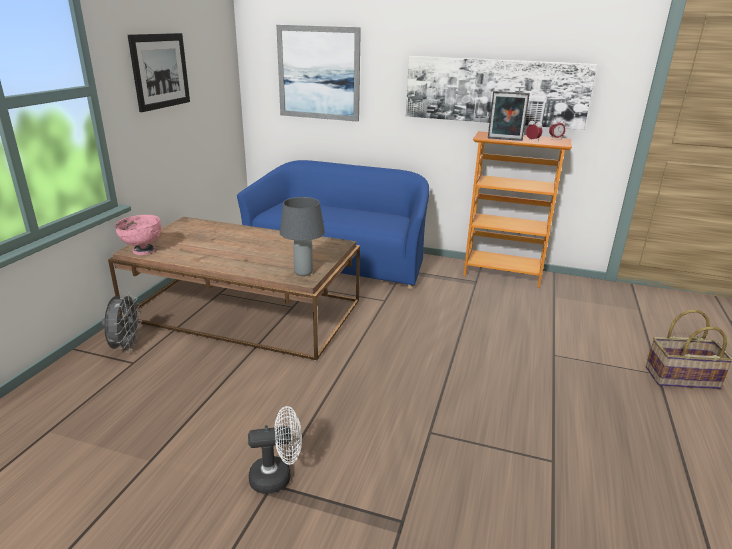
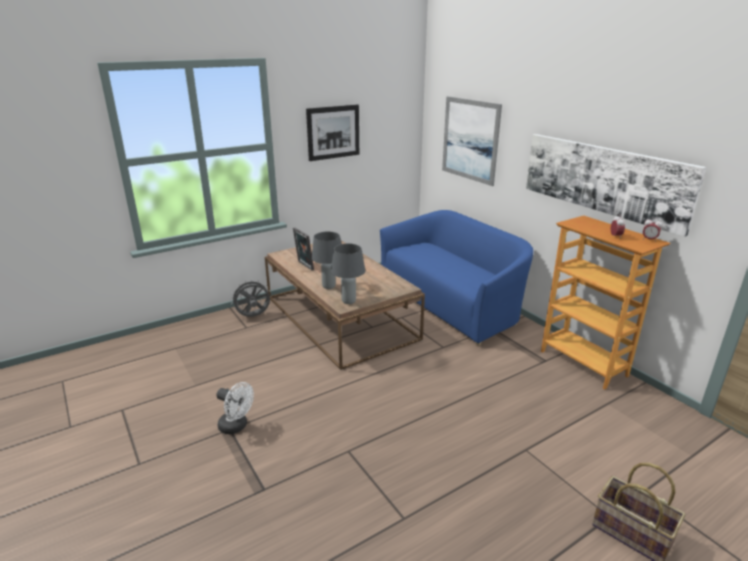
camera: 40 degrees right, 0 degrees up
grey fan [102,292,142,353] -> grey fan turned 150 degrees counterclockwise [230,279,271,317]
pink bowl [115,215,162,255] -> none
picture frame [488,91,530,141] -> picture frame moved to [293,228,314,271]
none -> grey table lamp [311,232,342,289]

